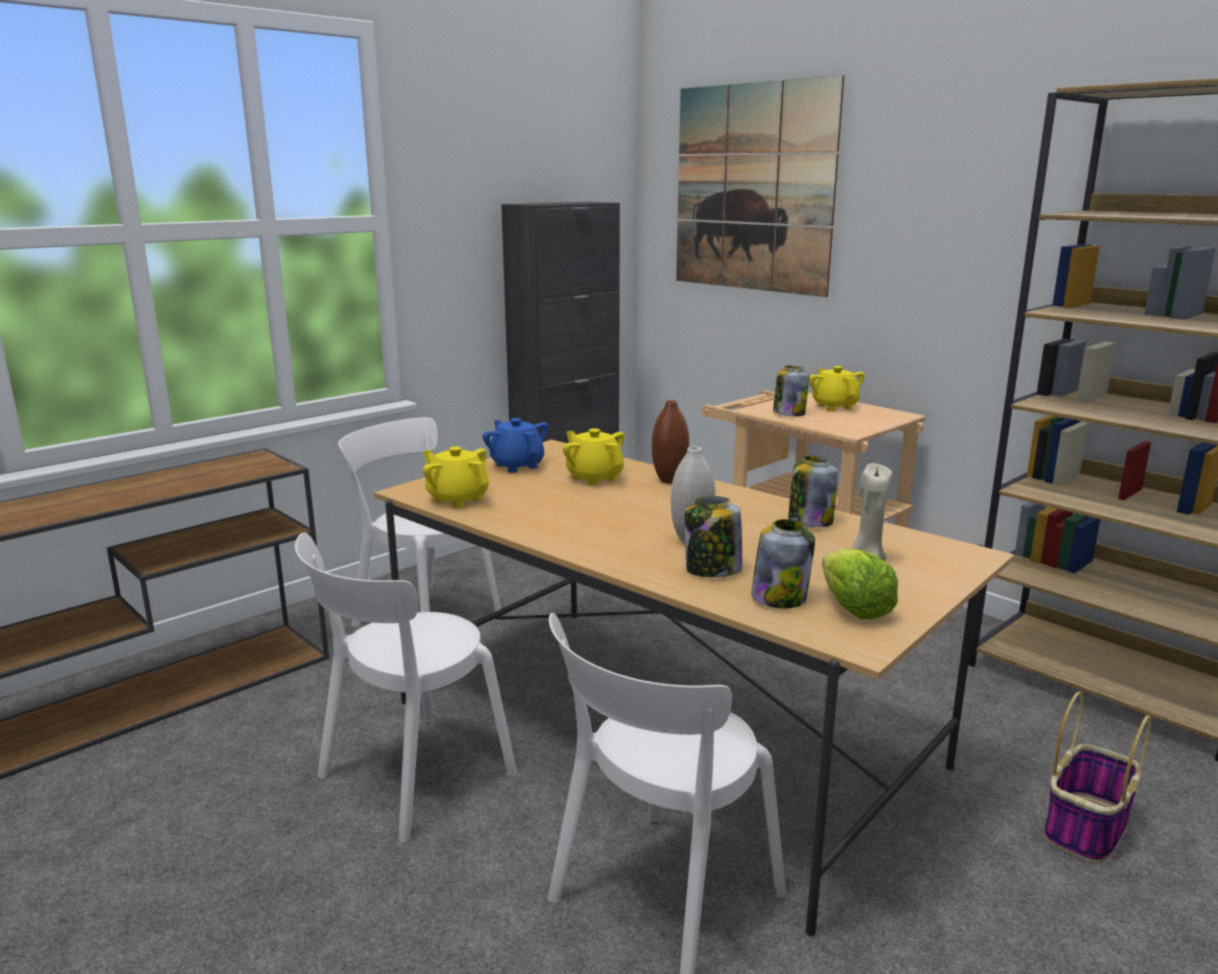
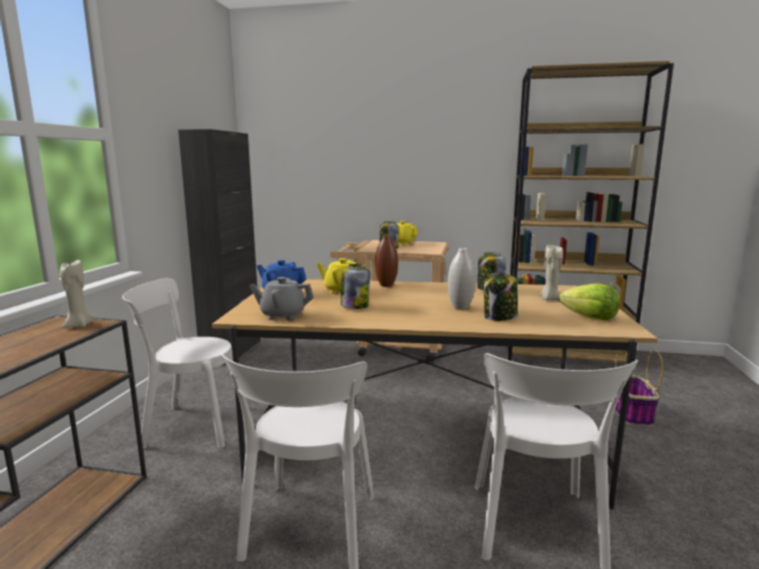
camera: 35 degrees left, 5 degrees down
yellow teapot [423,446,489,508] -> grey teapot [249,277,314,320]
picture [676,75,844,297] -> none
jar [751,519,815,608] -> jar moved to [341,264,370,309]
none -> beige candle [60,260,96,328]

